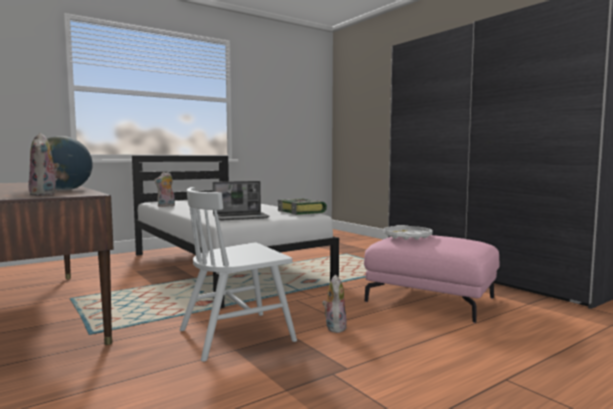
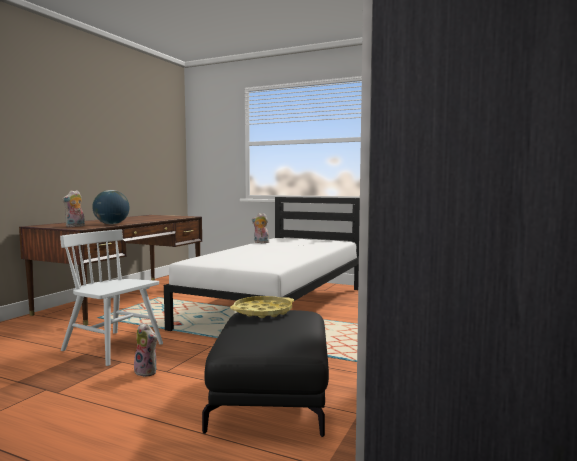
camera: 60 degrees right, 0 degrees up
laptop [212,181,270,220] -> none
book [278,198,327,215] -> none
plush toy [322,275,347,333] -> plush toy turned 60 degrees clockwise [134,323,157,377]
pink ottoman [364,235,500,323] -> black ottoman [202,310,329,437]
white tray [383,225,433,240] -> yellow tray [230,296,294,318]

